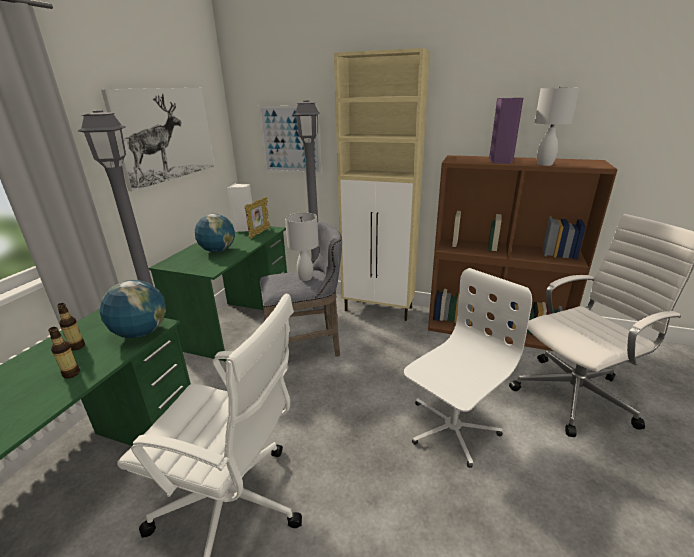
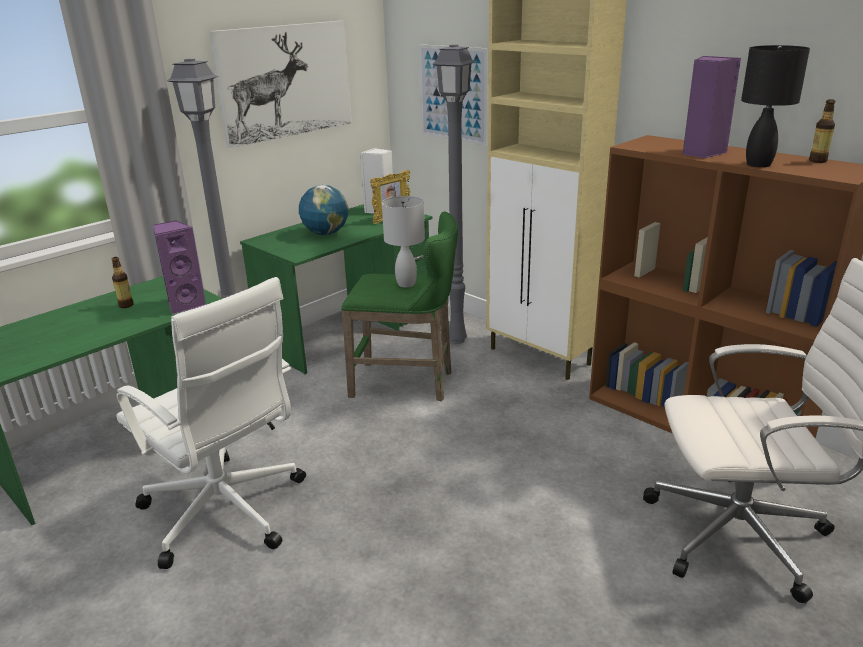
camera: 25 degrees right, 0 degrees up
bottle [48,327,80,379] -> bottle moved to [809,99,835,163]
globe [100,280,166,338] -> purple speaker [153,220,207,314]
grey stool [260,221,342,357] -> green stool [341,212,458,401]
white office chair [404,268,532,468] -> none
white table lamp [535,86,580,166] -> black table lamp [741,45,810,167]

